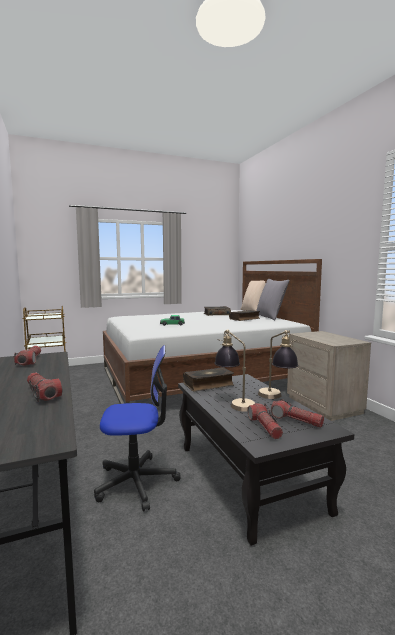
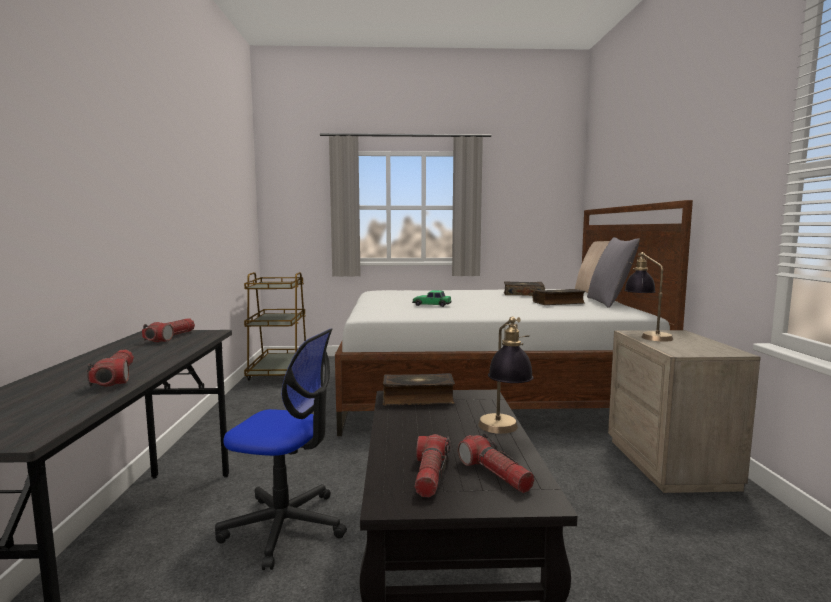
camera: 20 degrees right, 0 degrees up
table lamp [214,329,255,412] -> table lamp moved to [624,252,673,342]

